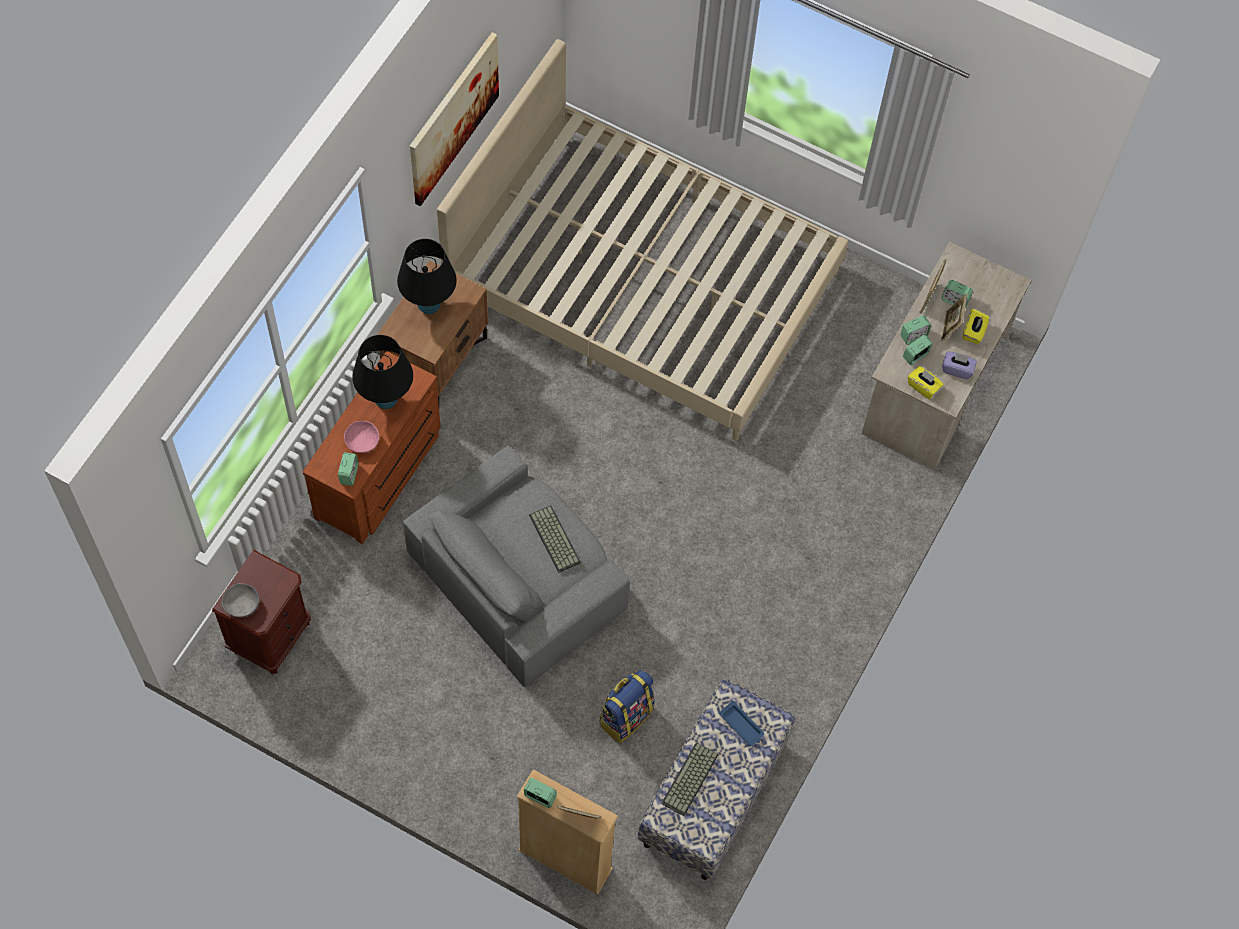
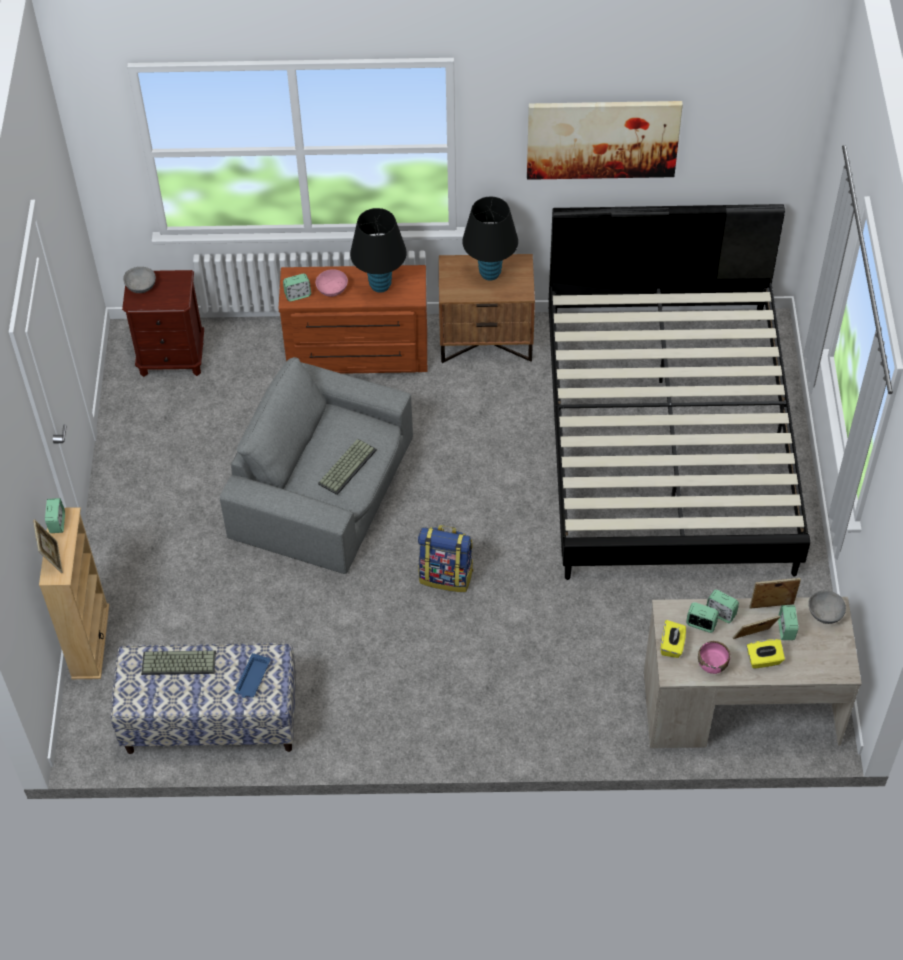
camera: 65 degrees right, 10 degrees down
beige bed [437,39,848,441] -> black bed [549,204,810,580]
backpack [599,670,654,743] -> backpack moved to [418,525,473,592]
purple tissue box [942,351,977,380] -> pink bowl [698,641,730,674]
none -> grey bowl [808,591,846,624]

